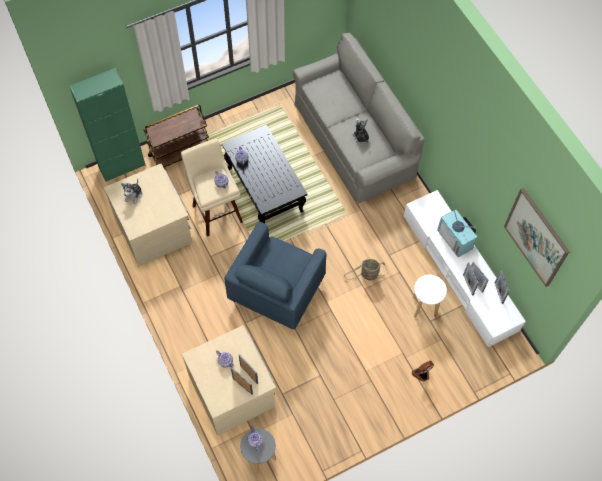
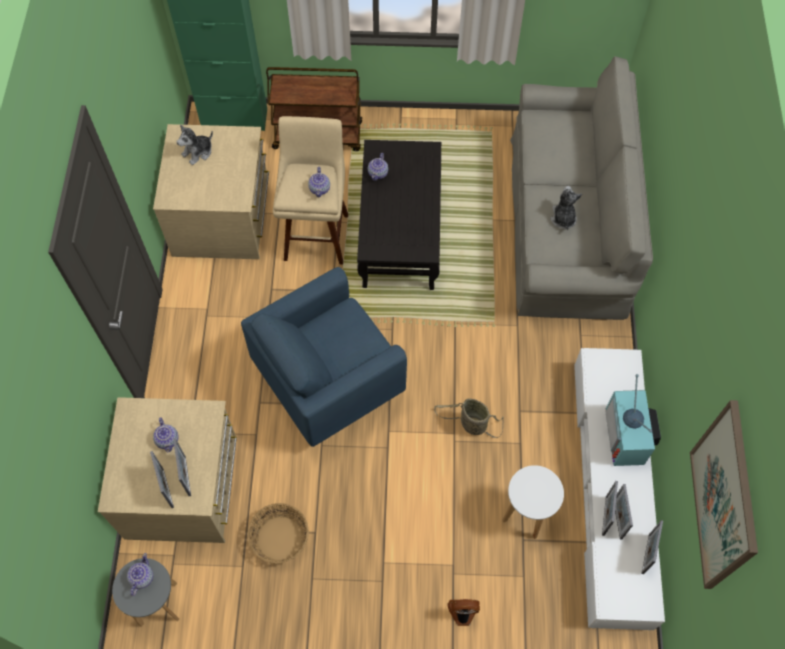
camera: 30 degrees right, 0 degrees up
none -> basket [247,503,309,564]

